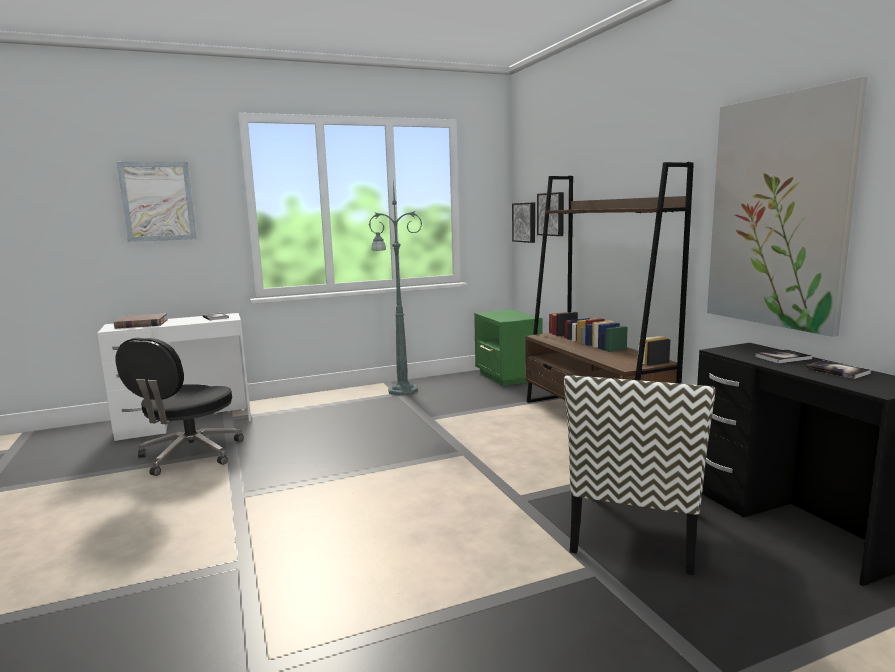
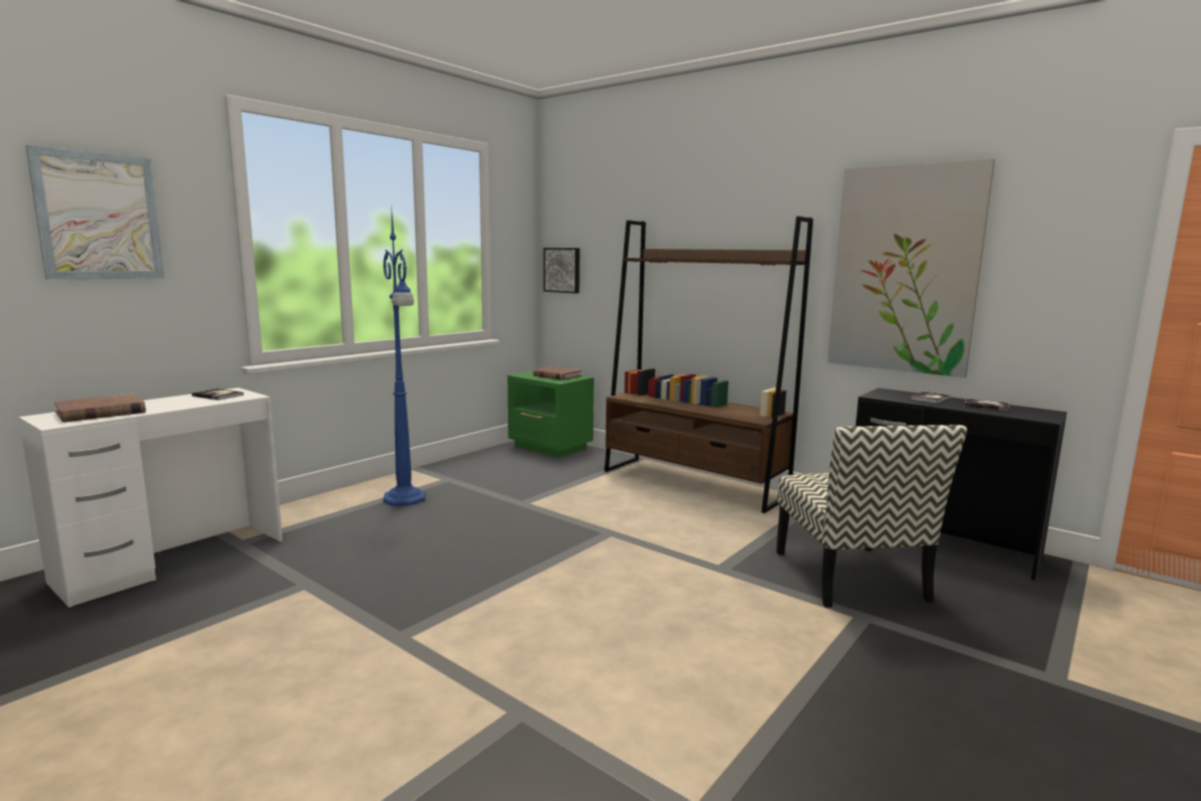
camera: 30 degrees left, 0 degrees up
black office chair [115,338,244,476] -> none
green floor lamp [369,181,422,395] -> none
picture [537,192,564,236] -> none
none -> blue floor lamp [383,204,426,506]
none -> brown book [533,366,582,380]

